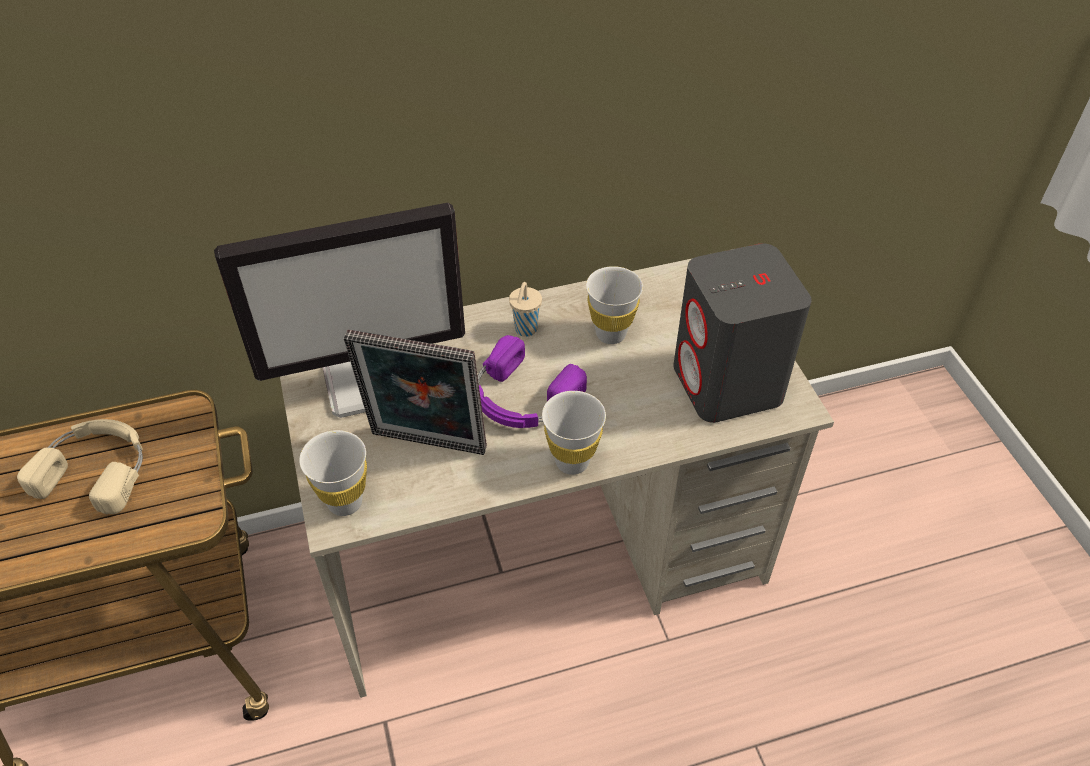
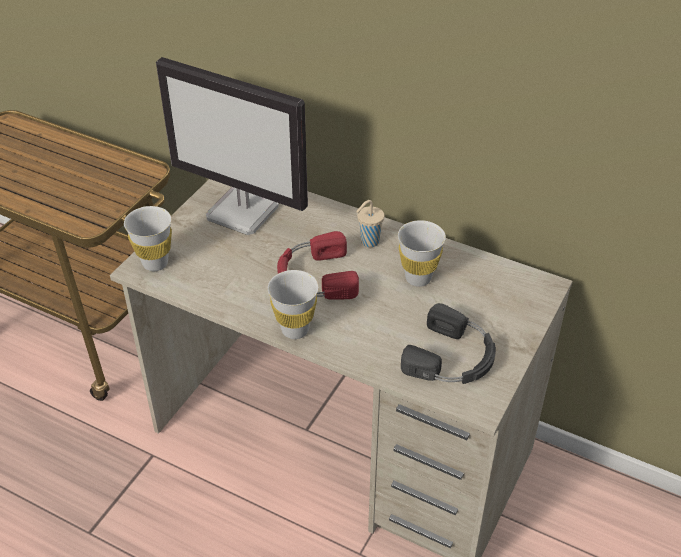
camera: 45 degrees right, 5 degrees down
beige headphones [17,419,143,514] -> none
picture frame [344,329,487,455] -> none
purple headphones [478,335,587,428] -> red headphones [277,231,359,300]
grey speaker [673,243,812,423] -> black headphones [401,303,496,384]

